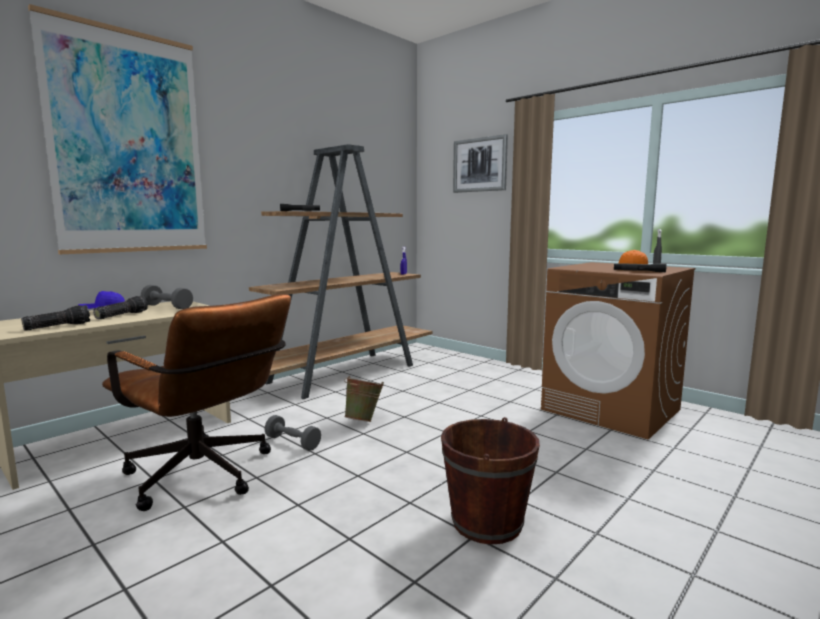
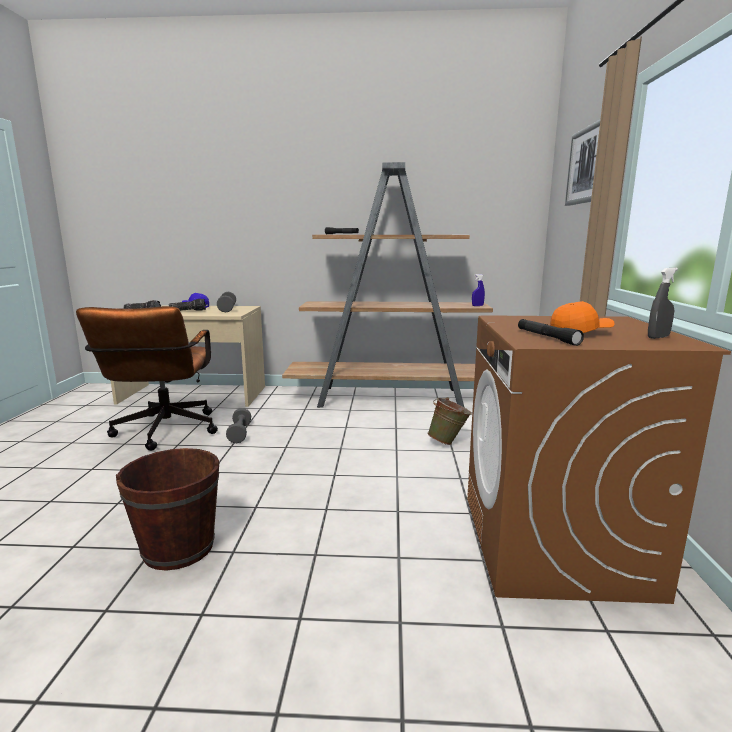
camera: 50 degrees right, 5 degrees up
picture [28,4,207,254] -> none
green bucket [344,376,384,422] -> green bucket moved to [428,397,472,445]

